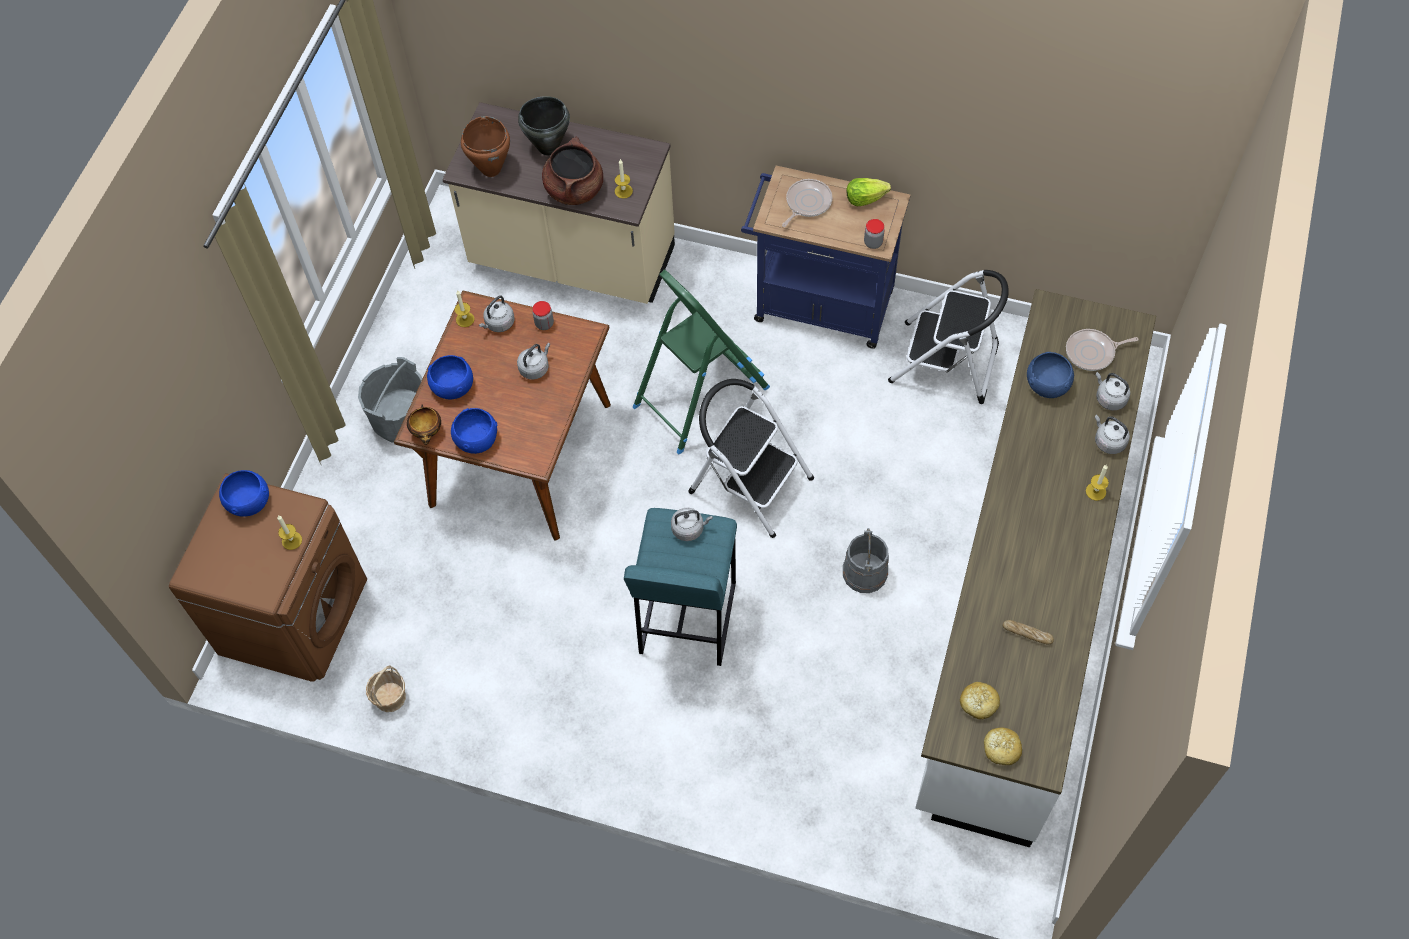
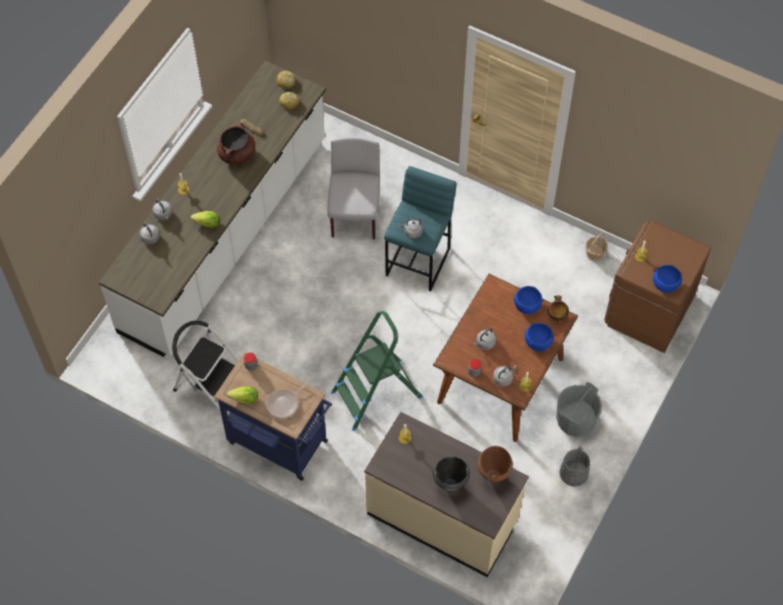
camera: 170 degrees left, 0 degrees up
brown cooking pot [542,137,603,205] -> brown cooking pot moved to [217,123,255,166]
step ladder [688,379,814,538] -> none
grey bucket [843,528,889,593] -> grey bucket moved to [560,446,590,487]
blue bowl [1027,352,1074,398] -> none
frying pan [1066,329,1139,371] -> none
none -> lettuce [191,211,219,228]
none -> grey chair [327,137,380,240]

